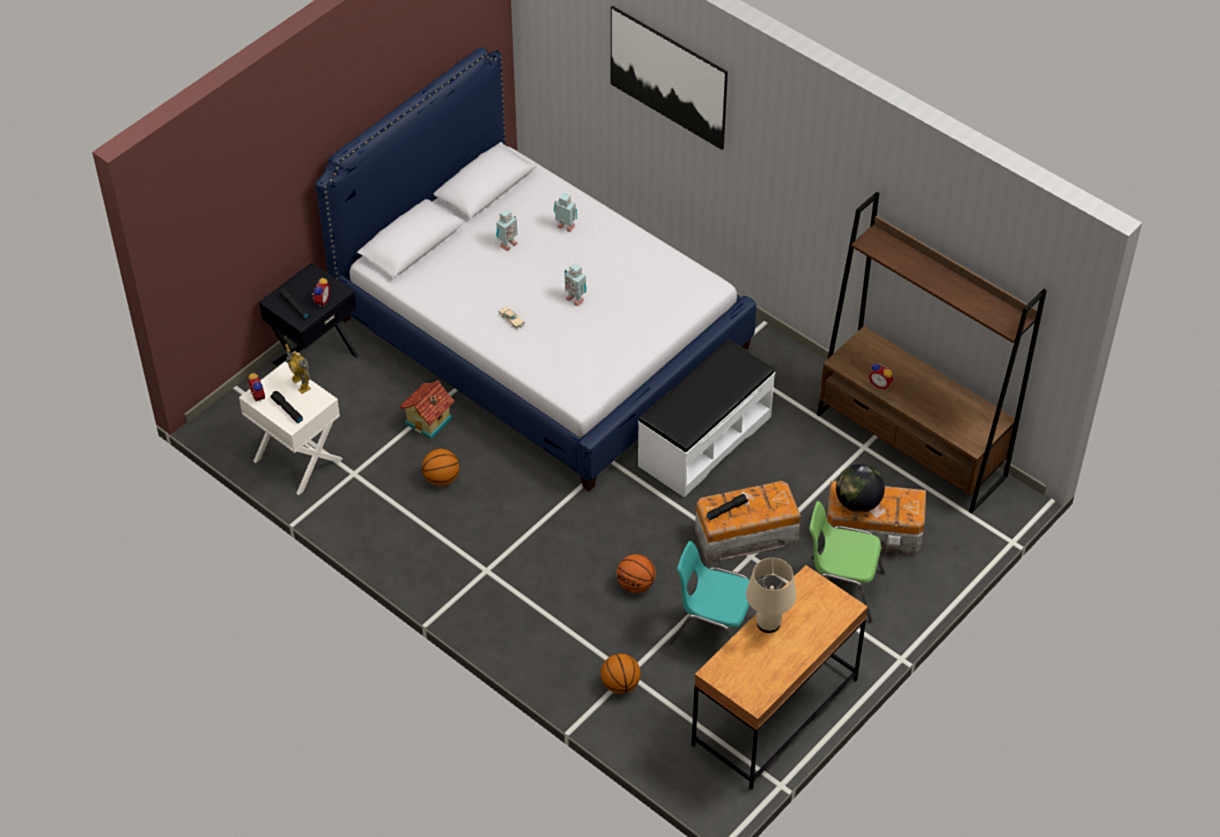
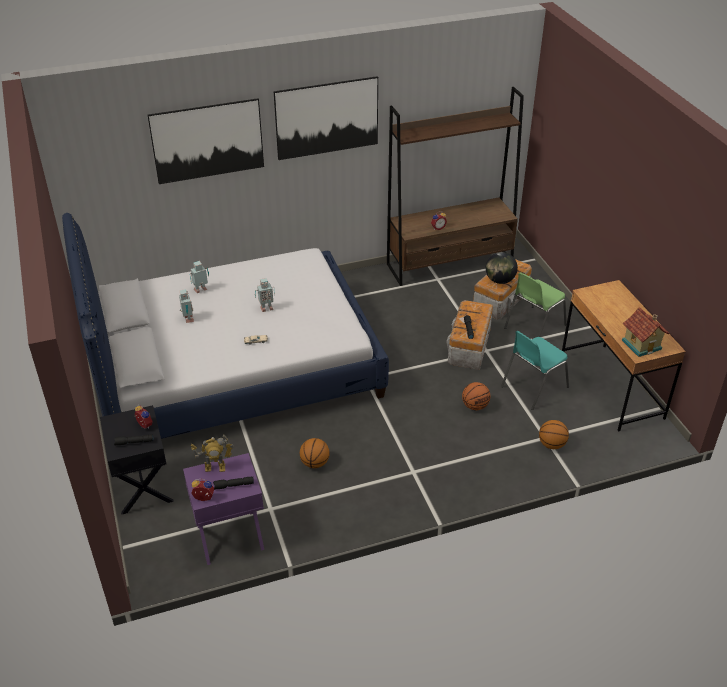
camera: 60 degrees left, 10 degrees down
white nightstand [239,362,343,495] -> purple nightstand [183,453,264,565]
toy house [399,380,455,439] -> toy house moved to [622,307,670,357]
white bench [638,339,775,497] -> none
beige table lamp [746,558,796,633] -> none
none -> picture [273,76,378,160]

